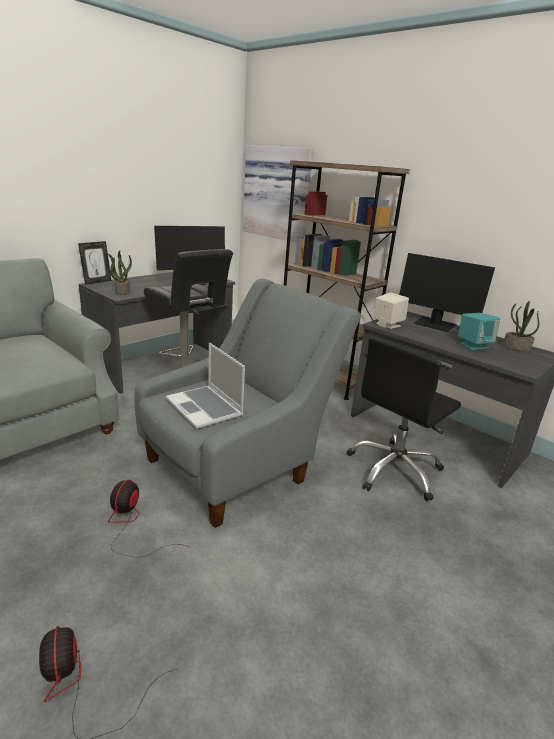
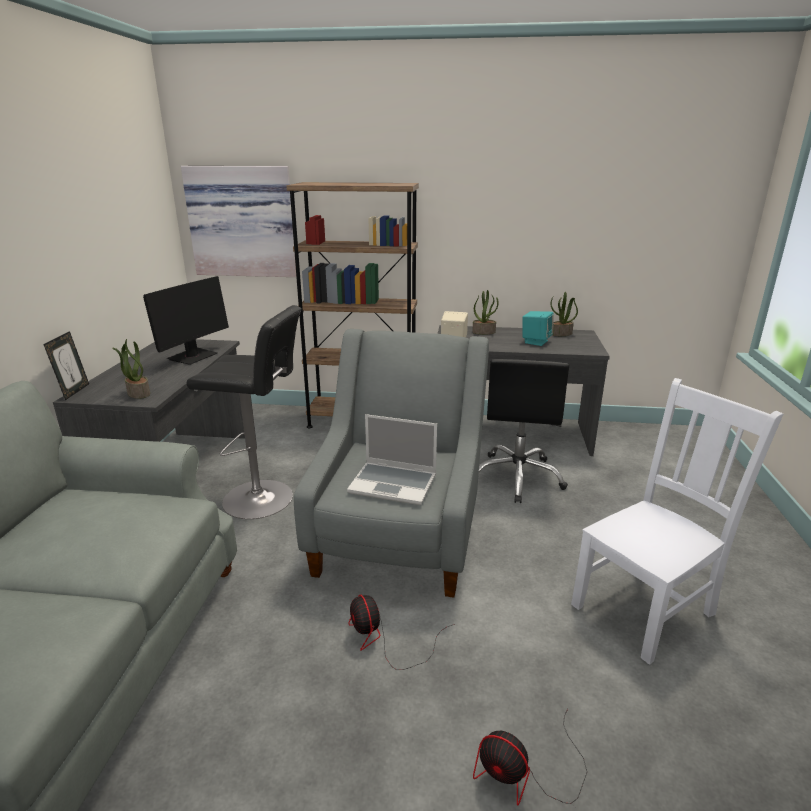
camera: 35 degrees left, 0 degrees up
monitor [399,253,495,332] -> potted plant [472,290,499,335]
none -> white chair [571,378,783,665]

